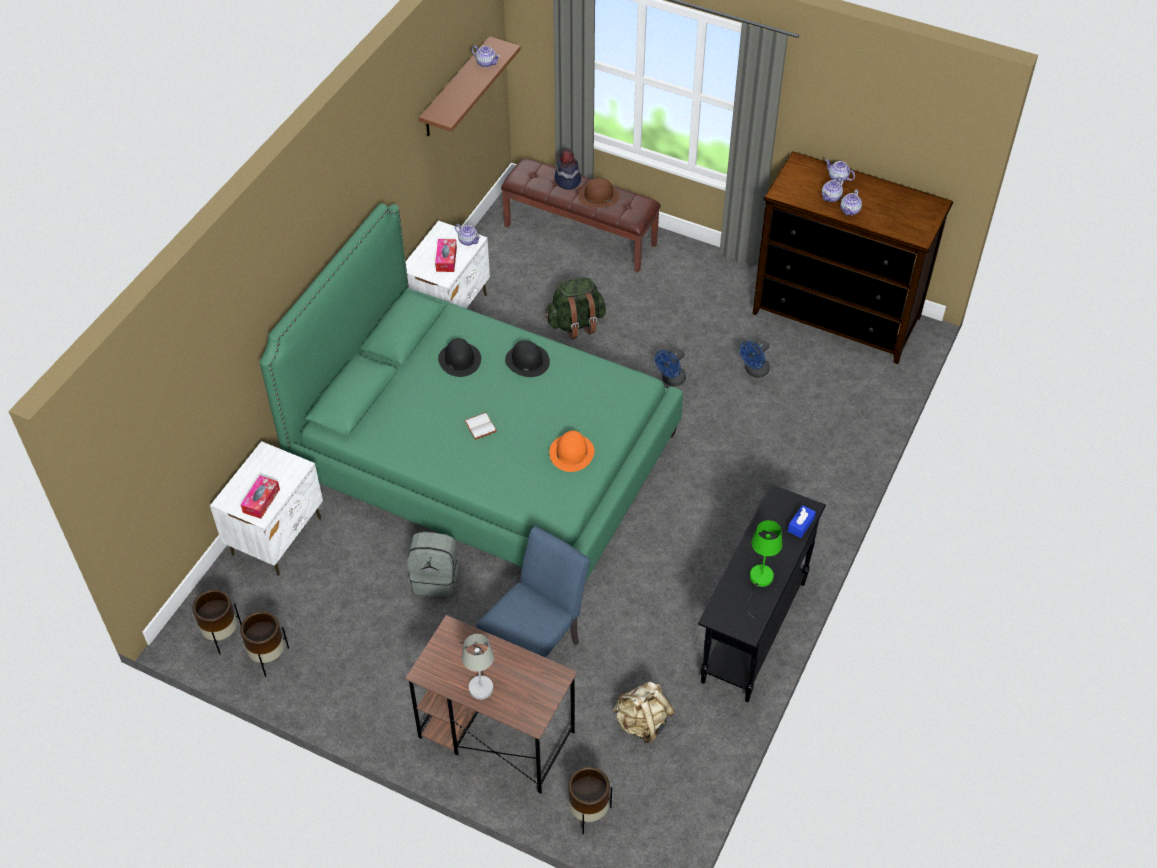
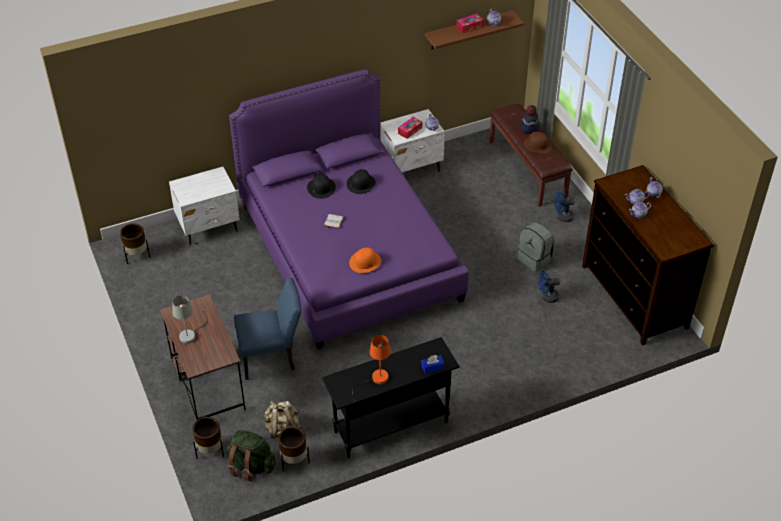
camera: 40 degrees right, 5 degrees down
brown planter [240,611,289,677] -> brown planter moved to [278,426,310,471]
tissue box [241,476,280,519] -> tissue box moved to [456,14,484,33]
green bed [260,203,683,581] -> purple bed [229,69,469,349]
grey backpack [407,531,459,597] -> grey backpack moved to [517,223,554,272]
black hat [505,340,550,377] -> black hat moved to [307,173,336,199]
green backpack [545,277,606,339] -> green backpack moved to [226,430,276,482]
blue fan [655,349,686,386] -> blue fan moved to [554,192,575,222]
green table lamp [747,520,783,624] -> orange table lamp [352,335,391,401]

